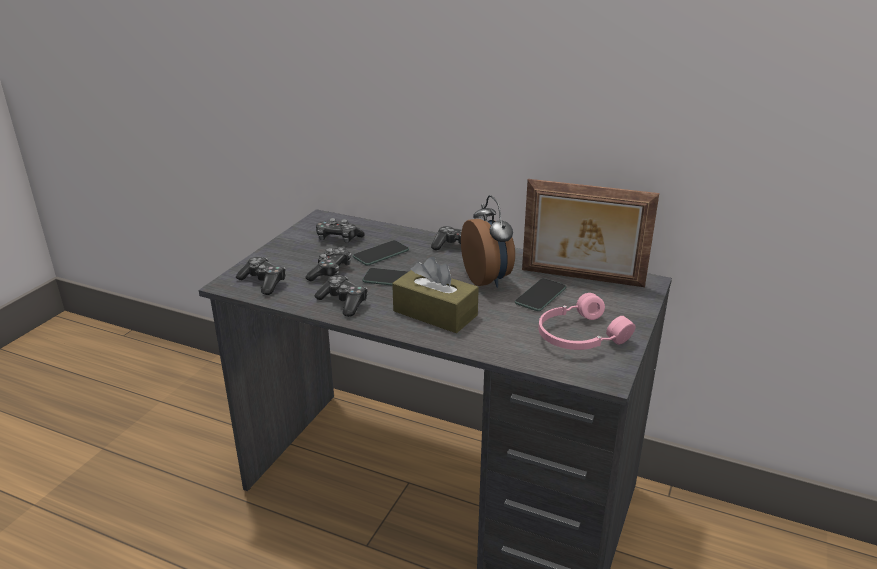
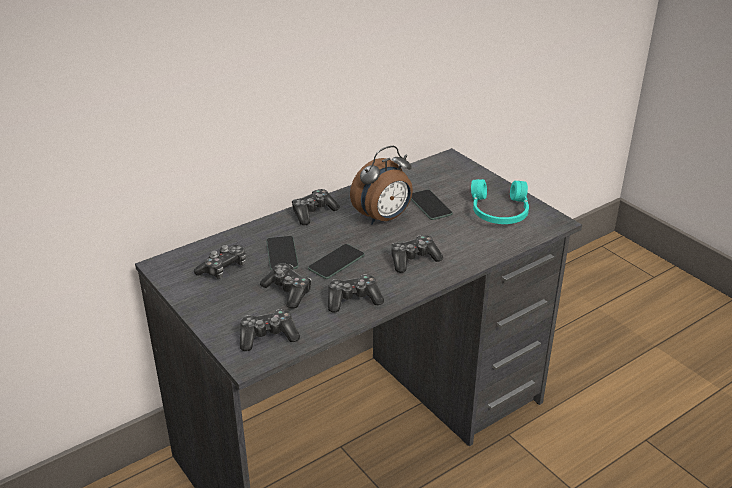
camera: 60 degrees left, 5 degrees up
brown tissue box [392,256,479,333] -> game controller [391,235,443,273]
alarm clock [461,195,515,288] -> alarm clock turned 135 degrees clockwise [350,146,413,225]
picture frame [522,179,659,287] -> none
pink headphones [539,293,636,350] -> turquoise headphones [471,179,529,224]

